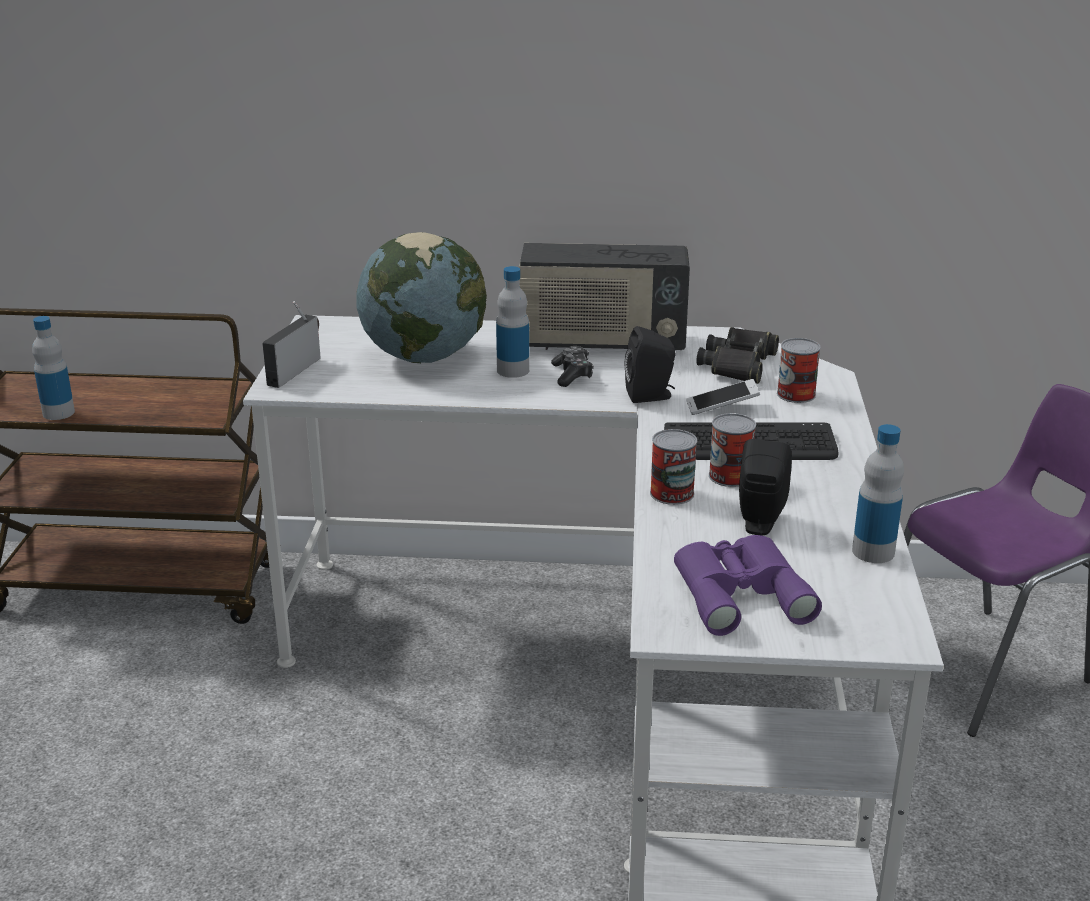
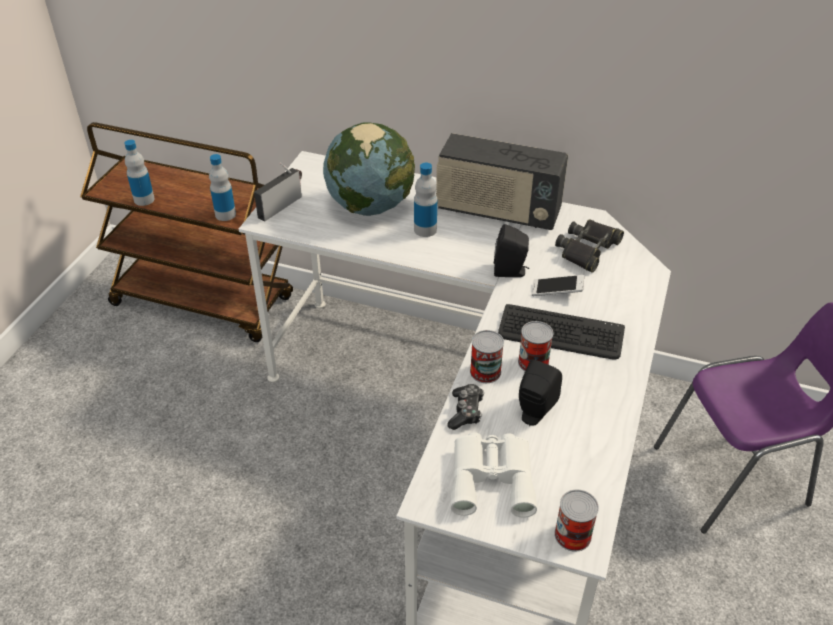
camera: 15 degrees right, 15 degrees up
game controller [551,346,594,387] -> game controller moved to [447,384,484,430]
purple binoculars [674,535,822,636] -> white binoculars [451,432,537,518]
can [777,338,821,403] -> can moved to [554,490,599,552]
bottle [852,424,904,563] -> bottle moved to [209,154,236,221]

